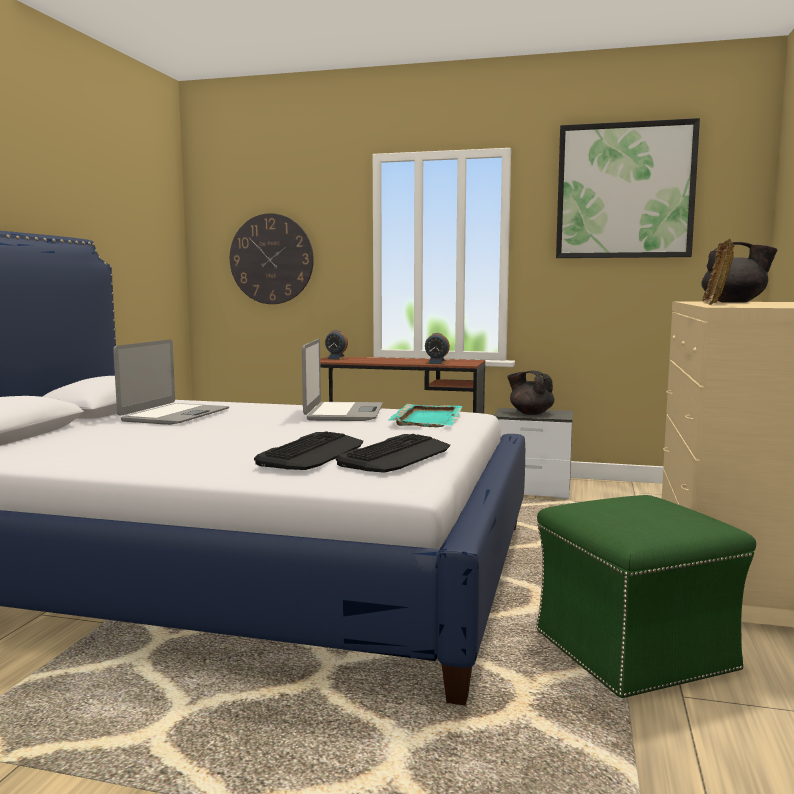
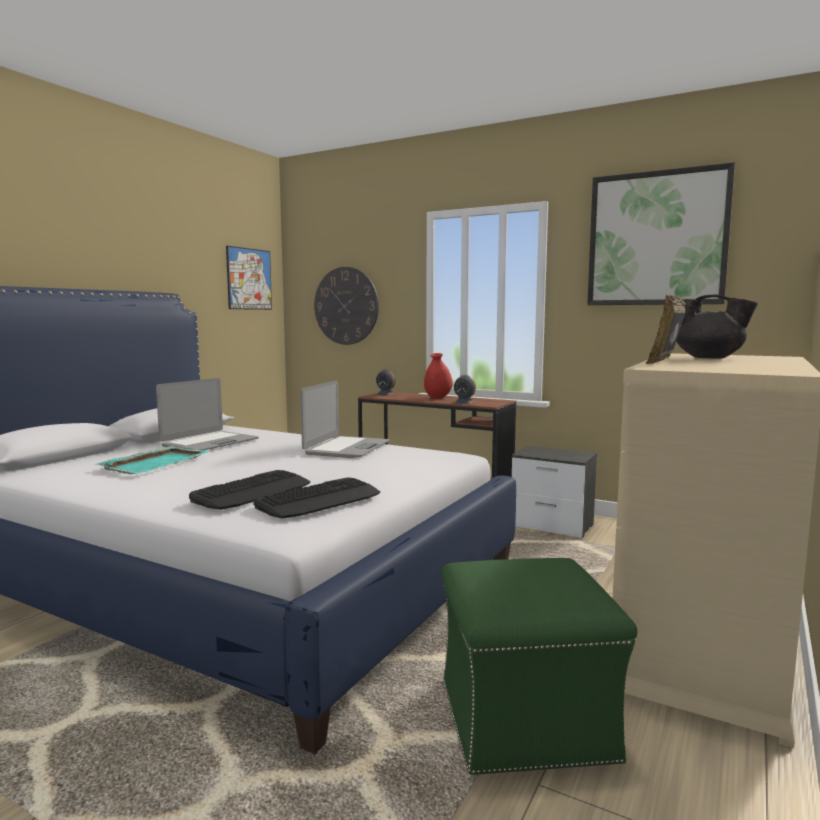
camera: 15 degrees right, 0 degrees up
turquoise tray [388,404,463,427] -> turquoise tray moved to [94,446,210,474]
black teapot [507,370,554,415] -> none
none -> picture [226,246,272,310]
none -> red vase [424,353,453,399]

